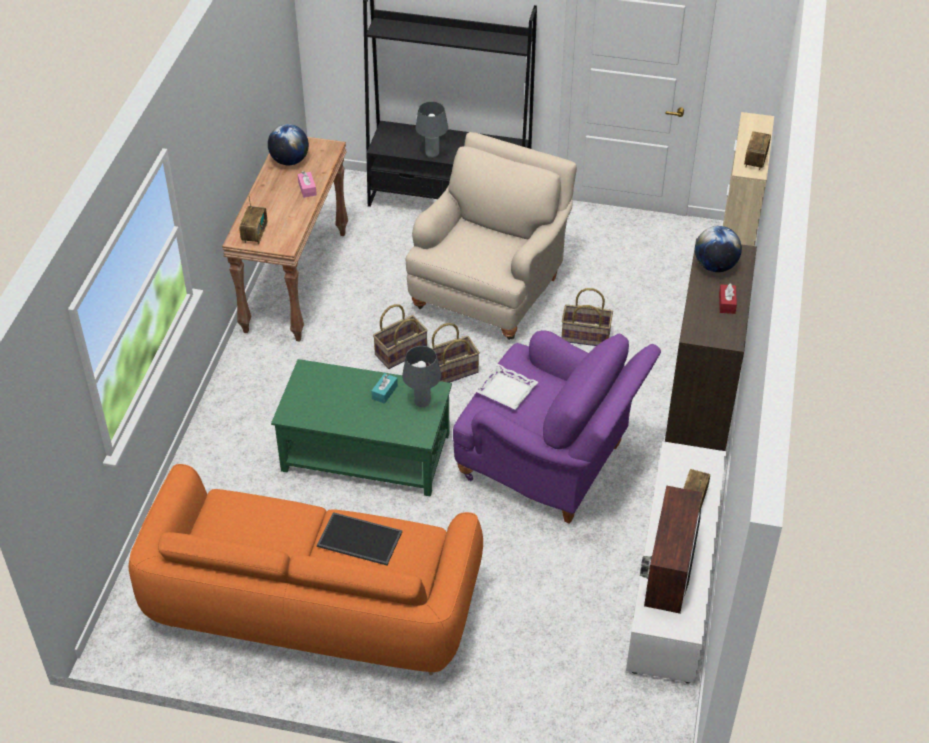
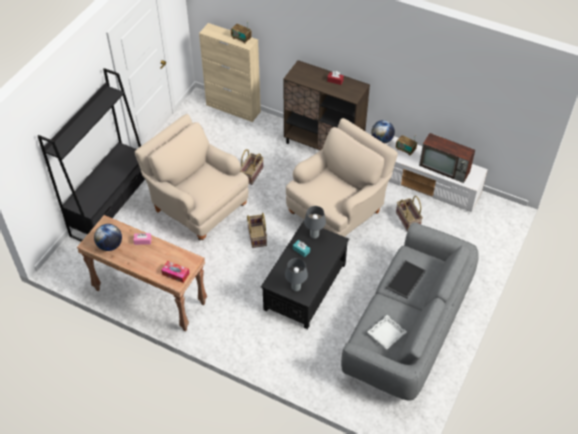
camera: 75 degrees left, 5 degrees up
orange sofa [128,464,483,675] -> grey sofa [341,222,479,401]
radio [239,193,267,244] -> tissue box [161,261,190,283]
green coffee table [271,359,452,497] -> black coffee table [261,221,349,329]
basket [373,304,428,369] -> basket moved to [396,196,423,232]
grey table lamp [415,101,448,158] -> grey table lamp moved to [285,258,308,291]
purple armchair [453,331,661,524] -> beige armchair [286,118,398,237]
white tray [474,364,538,410] -> white tray moved to [367,315,407,349]
globe [695,226,742,272] -> globe moved to [371,120,395,144]

